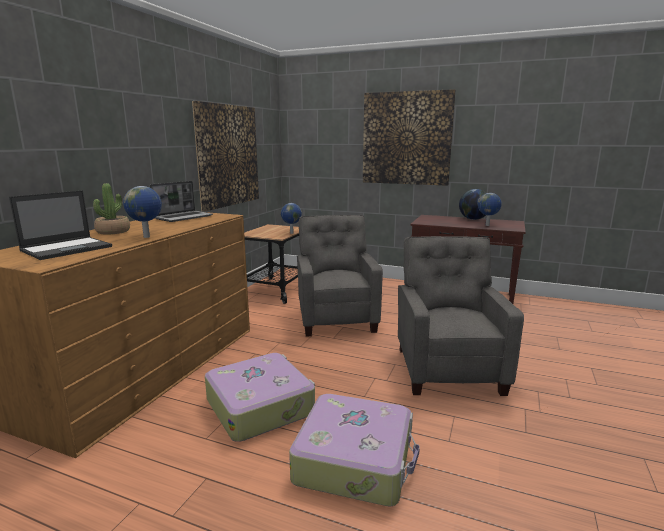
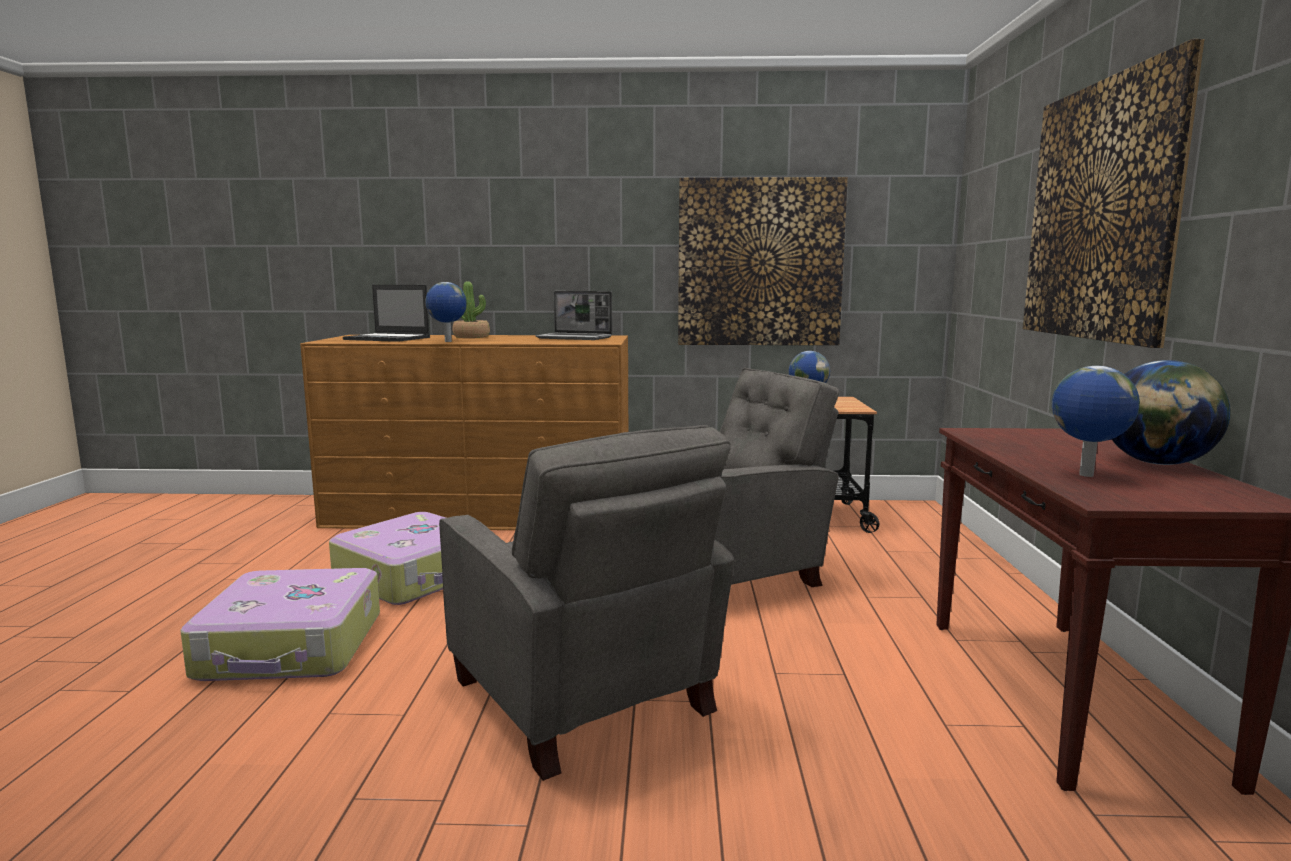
camera: 70 degrees right, 5 degrees down
grey armchair [398,236,524,396] -> grey armchair turned 75 degrees clockwise [439,425,734,781]

